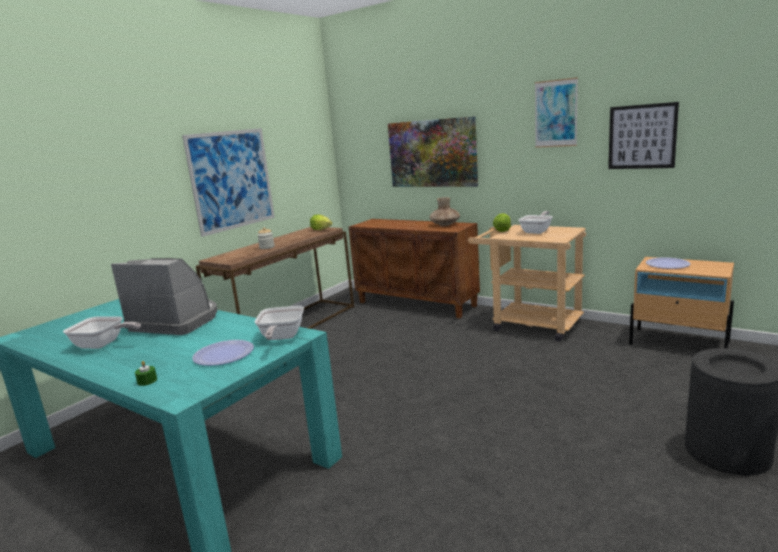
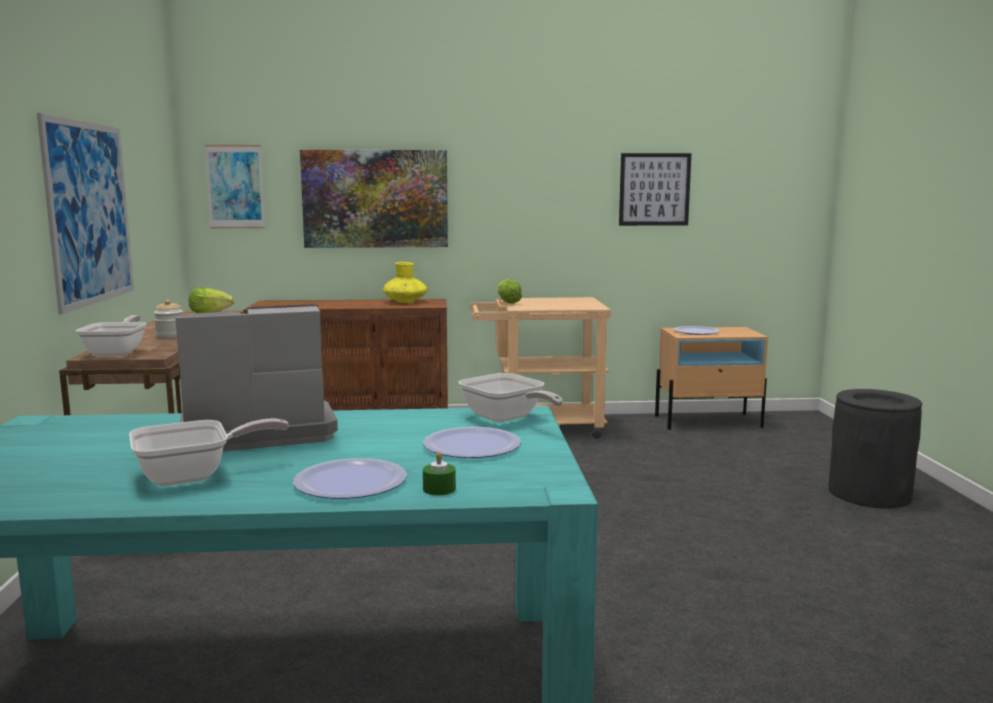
camera: 40 degrees left, 5 degrees down
brown vase [430,197,460,226] -> yellow vase [383,262,427,303]
frying pan [518,211,553,234] -> frying pan moved to [75,315,147,356]
picture [535,77,578,148] -> picture moved to [205,145,265,228]
none -> plate [293,458,407,499]

